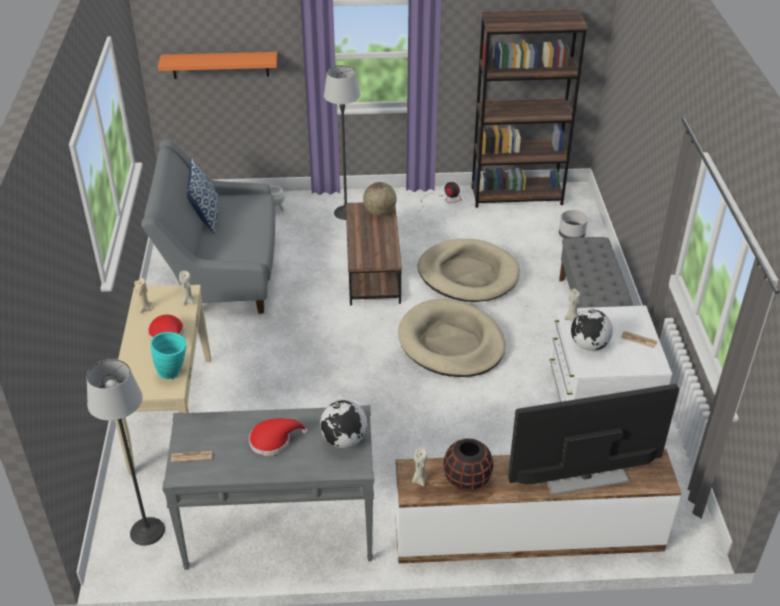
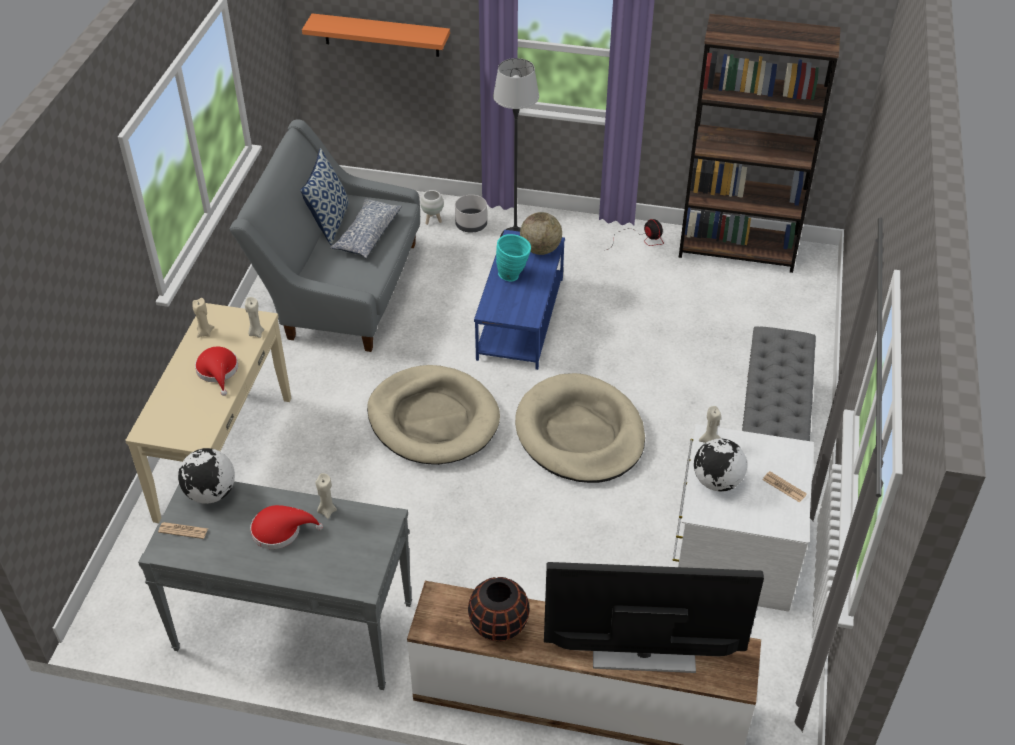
camera: 15 degrees right, 5 degrees up
floor lamp [86,359,165,546] -> none
turquoise vase [151,332,186,379] -> turquoise vase moved to [496,234,531,281]
globe [320,400,367,448] -> globe moved to [178,448,235,504]
brown coffee table [346,202,402,305] -> blue coffee table [474,230,565,370]
beige candle [412,448,427,486] -> beige candle moved to [315,473,337,519]
beige dog bed [418,239,520,302] -> beige dog bed moved to [367,365,500,465]
grey planter [559,210,588,239] -> grey planter moved to [455,195,487,233]
none -> pillow [330,198,402,259]

